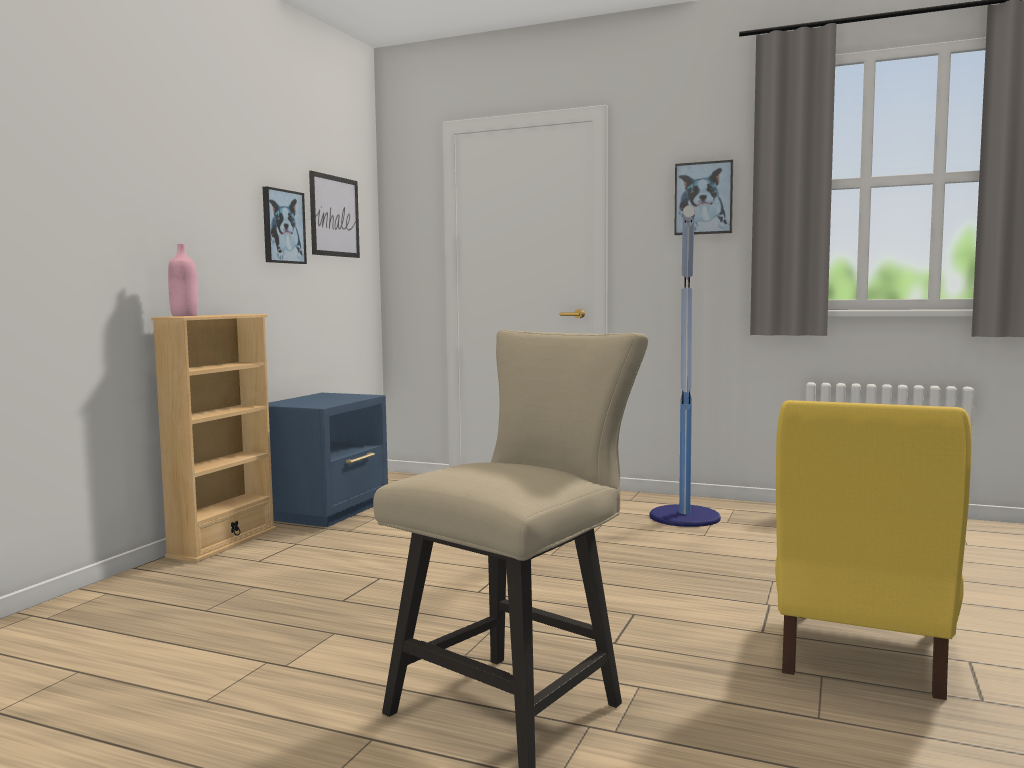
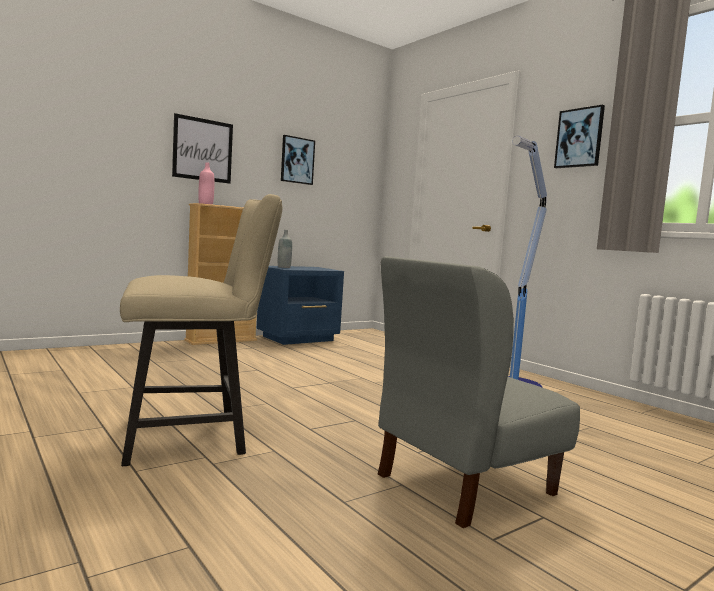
camera: 30 degrees right, 0 degrees up
picture [309,171,360,258] -> picture moved to [172,113,233,184]
yellow chair [775,400,972,700] -> grey chair [378,256,580,528]
none -> grey bottle [278,230,292,268]

